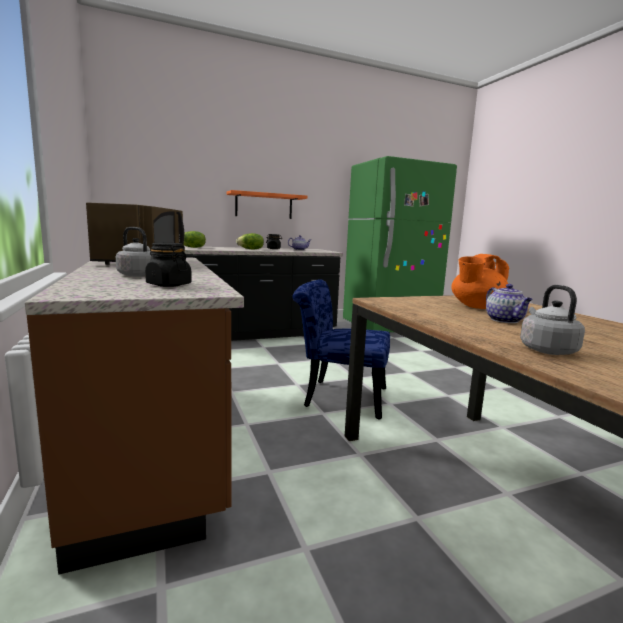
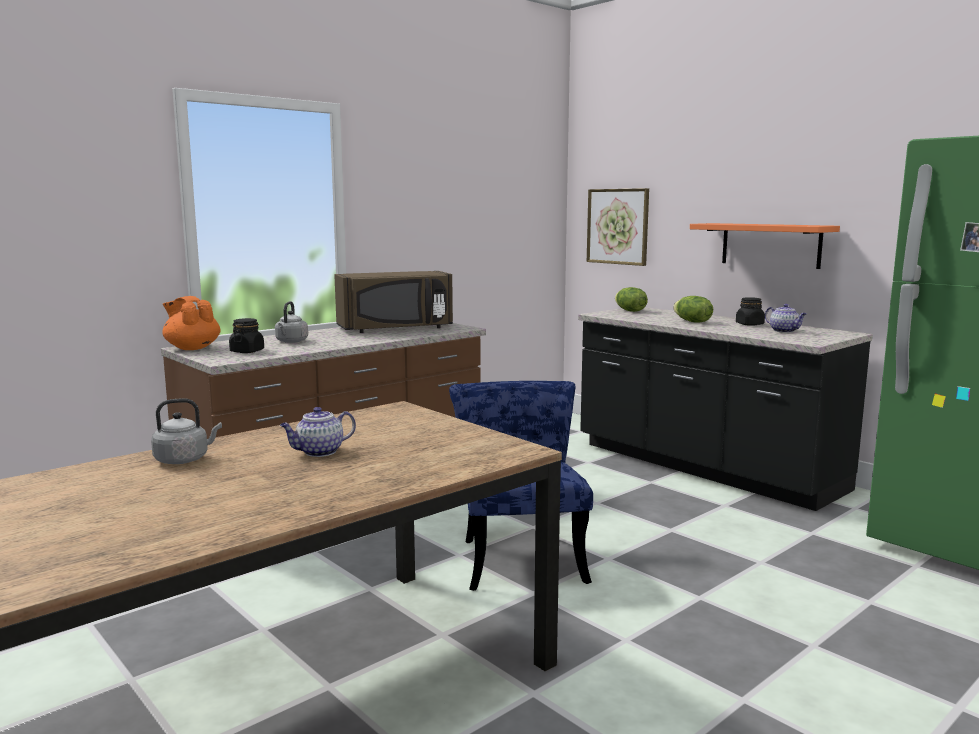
camera: 70 degrees right, 0 degrees up
orange teapot [451,254,510,309] -> orange teapot moved to [162,296,221,350]
none -> picture [587,188,649,266]

